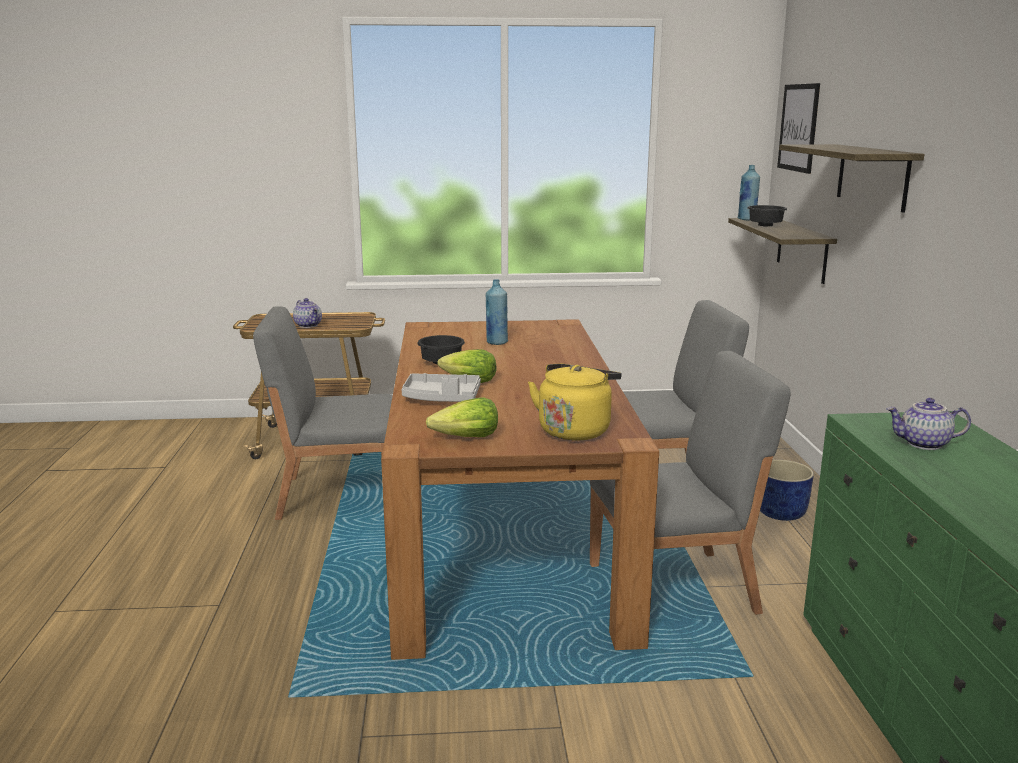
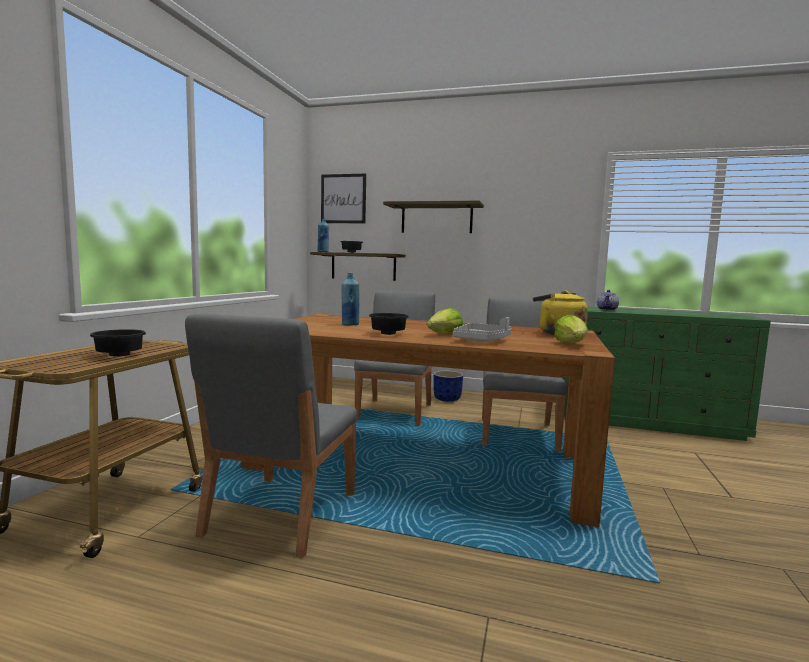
camera: 70 degrees left, 10 degrees down
teapot [293,298,322,328] -> black bowl [90,329,146,356]

